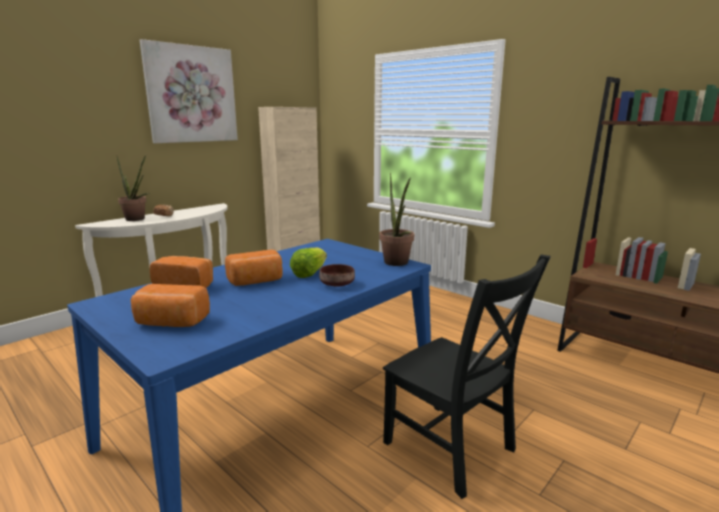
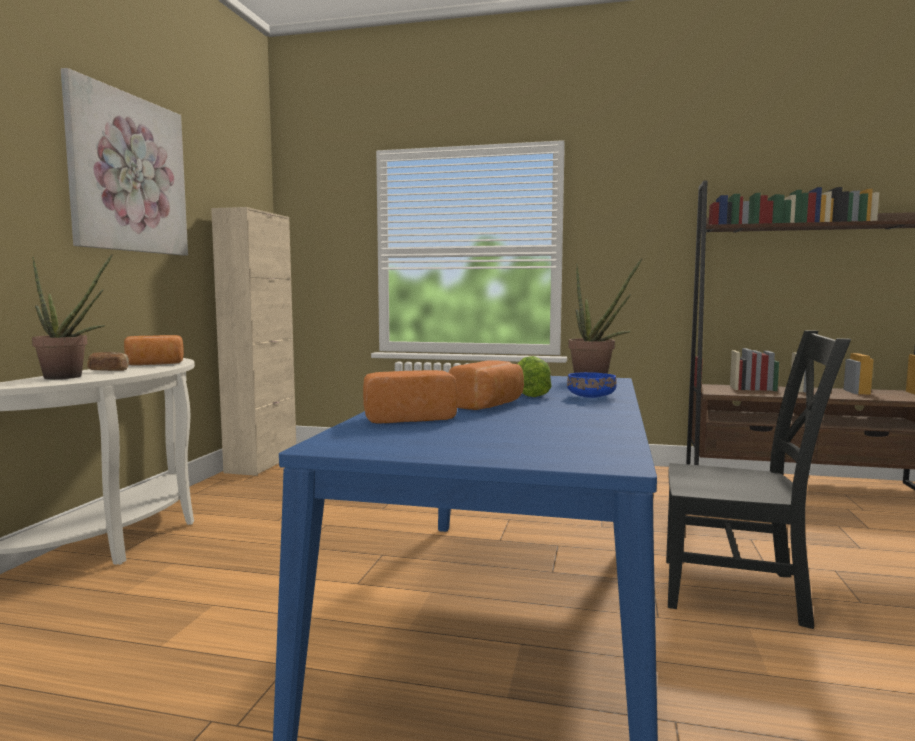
camera: 30 degrees left, 10 degrees down
bread [131,284,210,327] -> bread moved to [124,335,184,365]
brown bowl [319,264,355,286] -> blue bowl [567,372,617,398]

